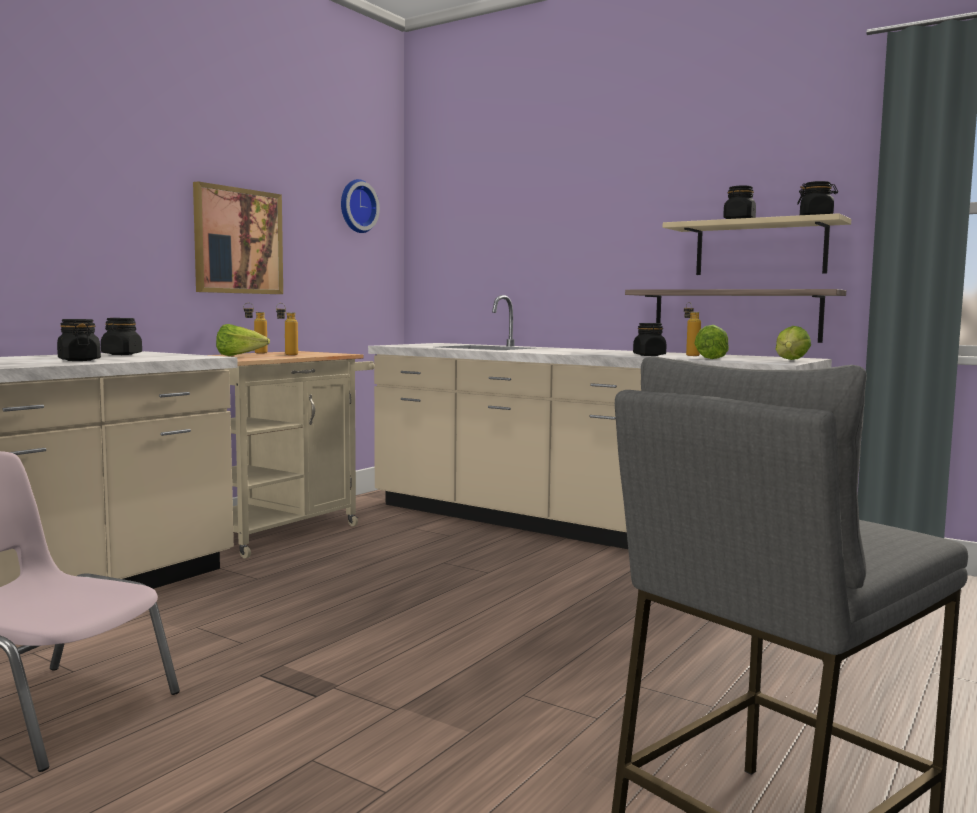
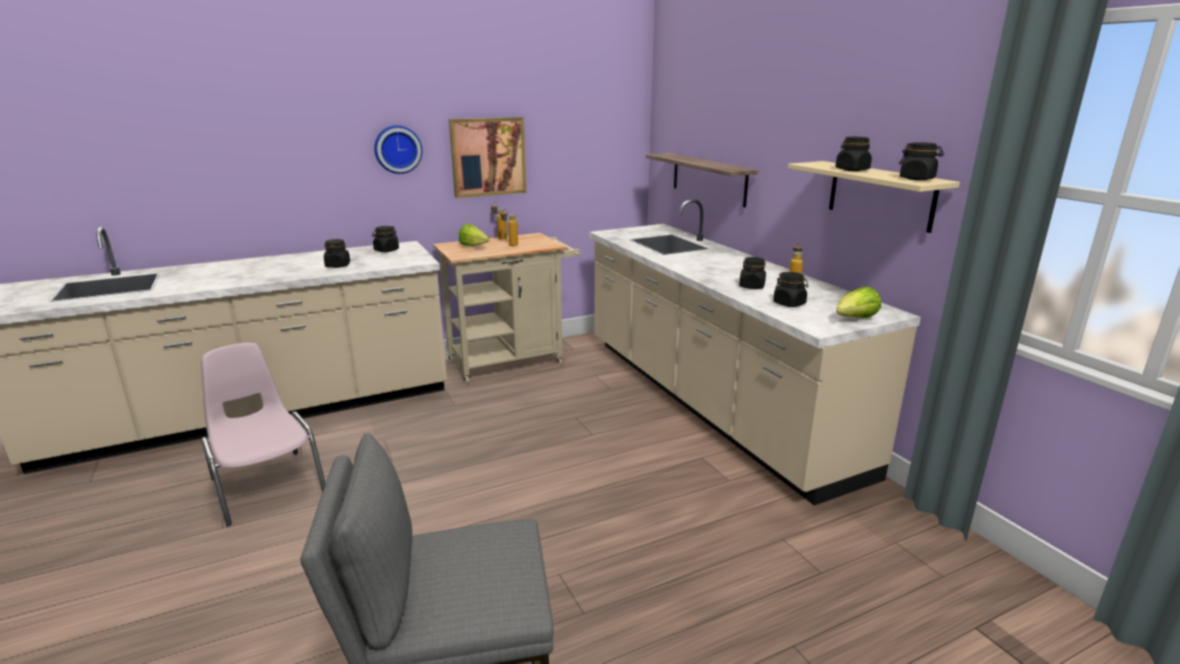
camera: 30 degrees right, 15 degrees up
wall clock [341,179,380,233] -> wall clock moved to [374,125,422,174]
shelf [625,289,846,343] -> shelf moved to [646,153,759,207]
lettuce [694,325,729,359] -> black jar [773,272,808,307]

